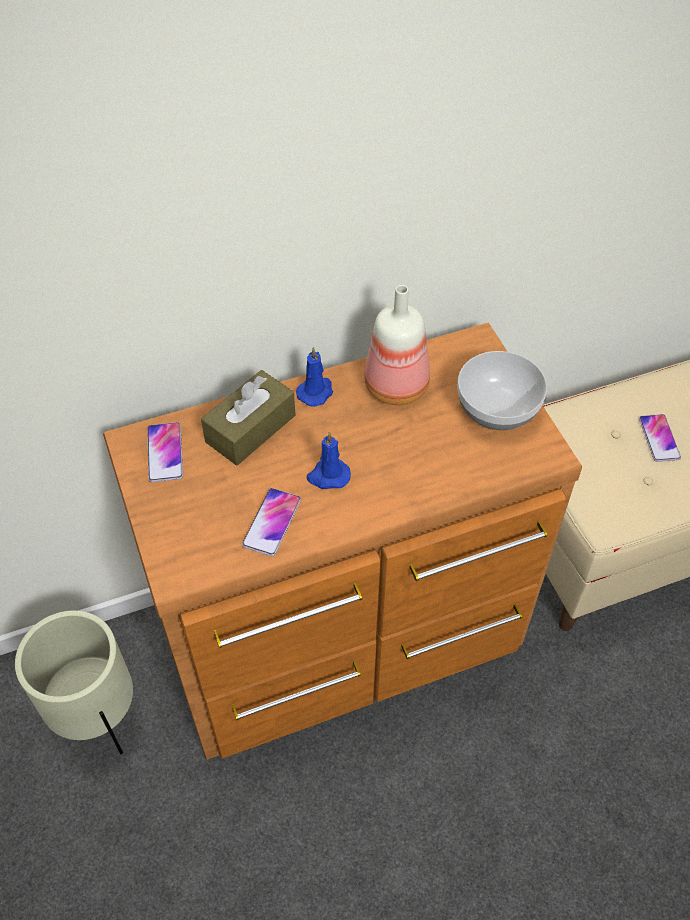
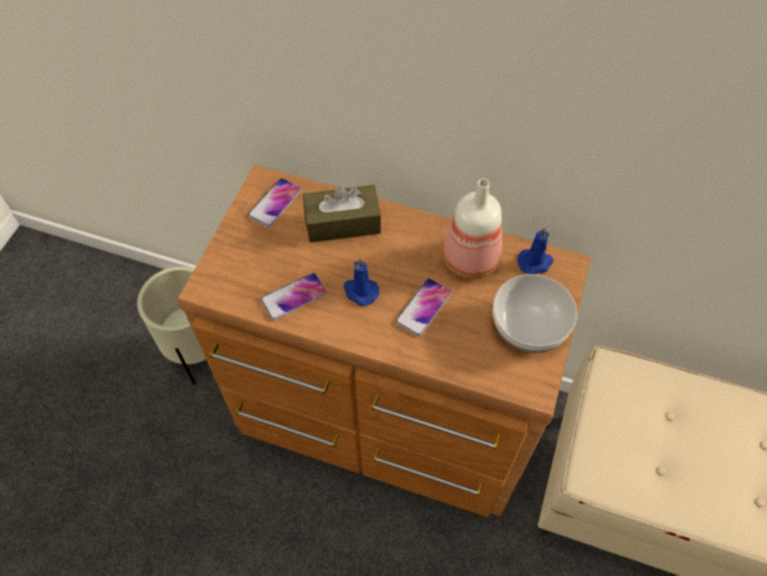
camera: 40 degrees right, 5 degrees up
blue candle [296,347,333,407] -> blue candle moved to [517,227,553,274]
phone [639,414,681,462] -> phone moved to [395,278,452,336]

